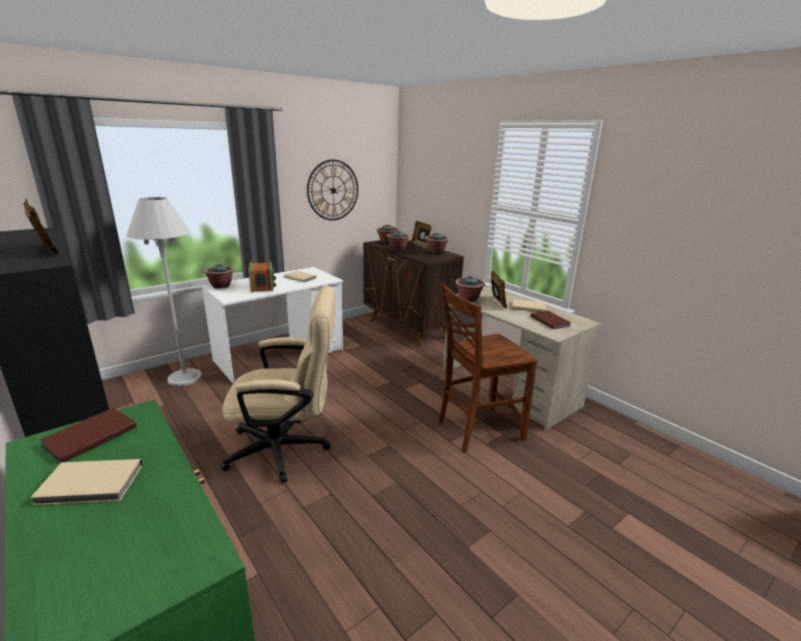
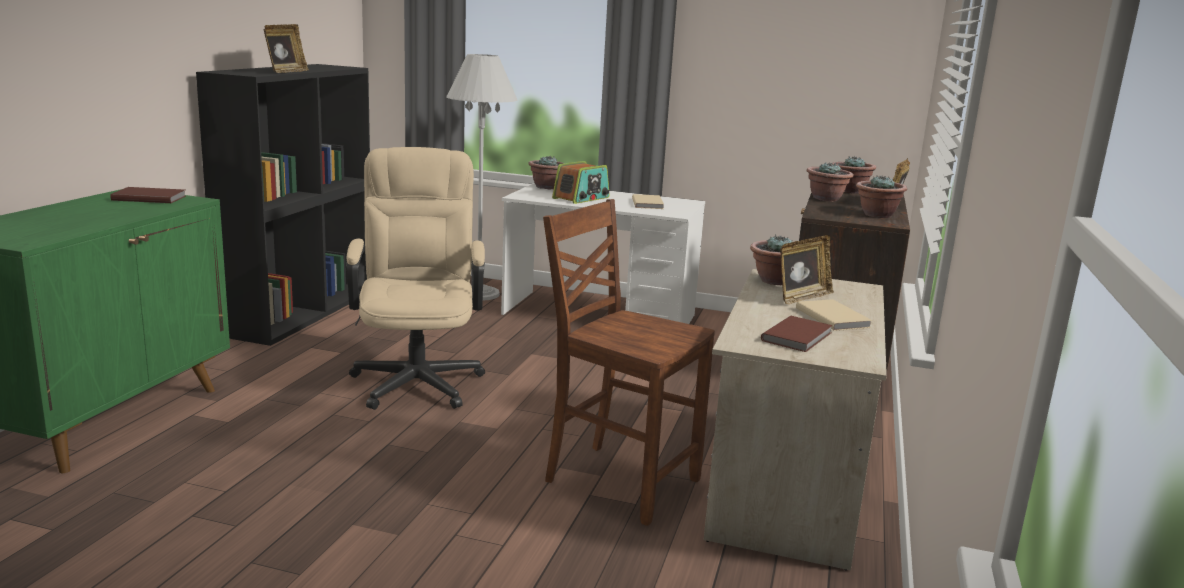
camera: 55 degrees right, 5 degrees down
beige book [30,459,143,505] -> none
beige office chair [220,286,335,483] -> beige office chair turned 150 degrees counterclockwise [346,147,485,410]
wall clock [307,159,358,220] -> none

